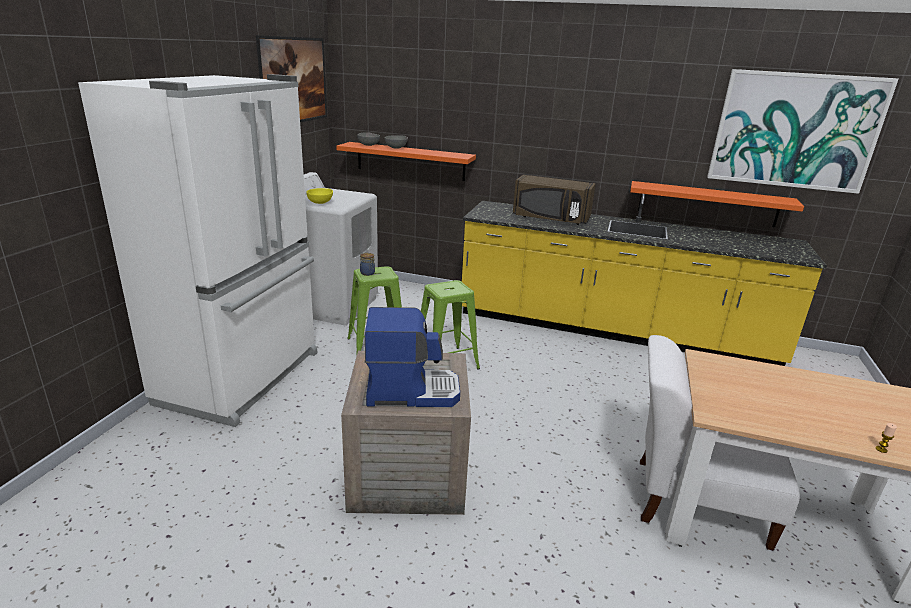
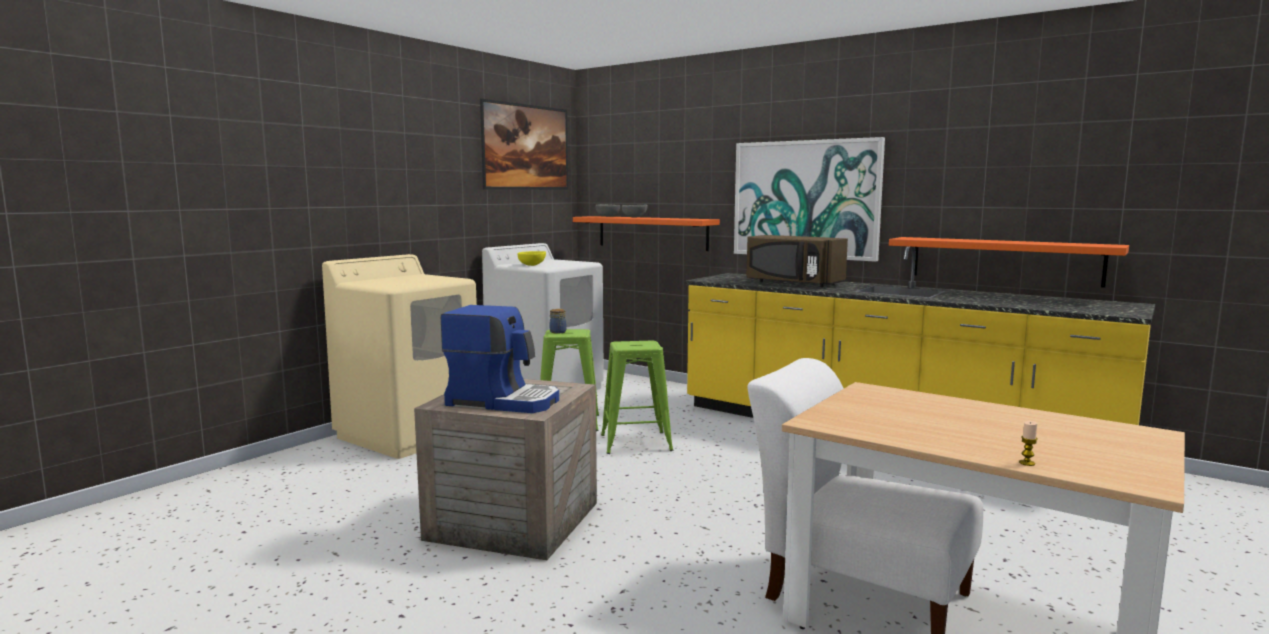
camera: 20 degrees right, 15 degrees down
white fridge [78,74,317,427] -> beige washing machine [322,254,477,459]
picture [707,69,898,194] -> picture moved to [734,137,885,262]

